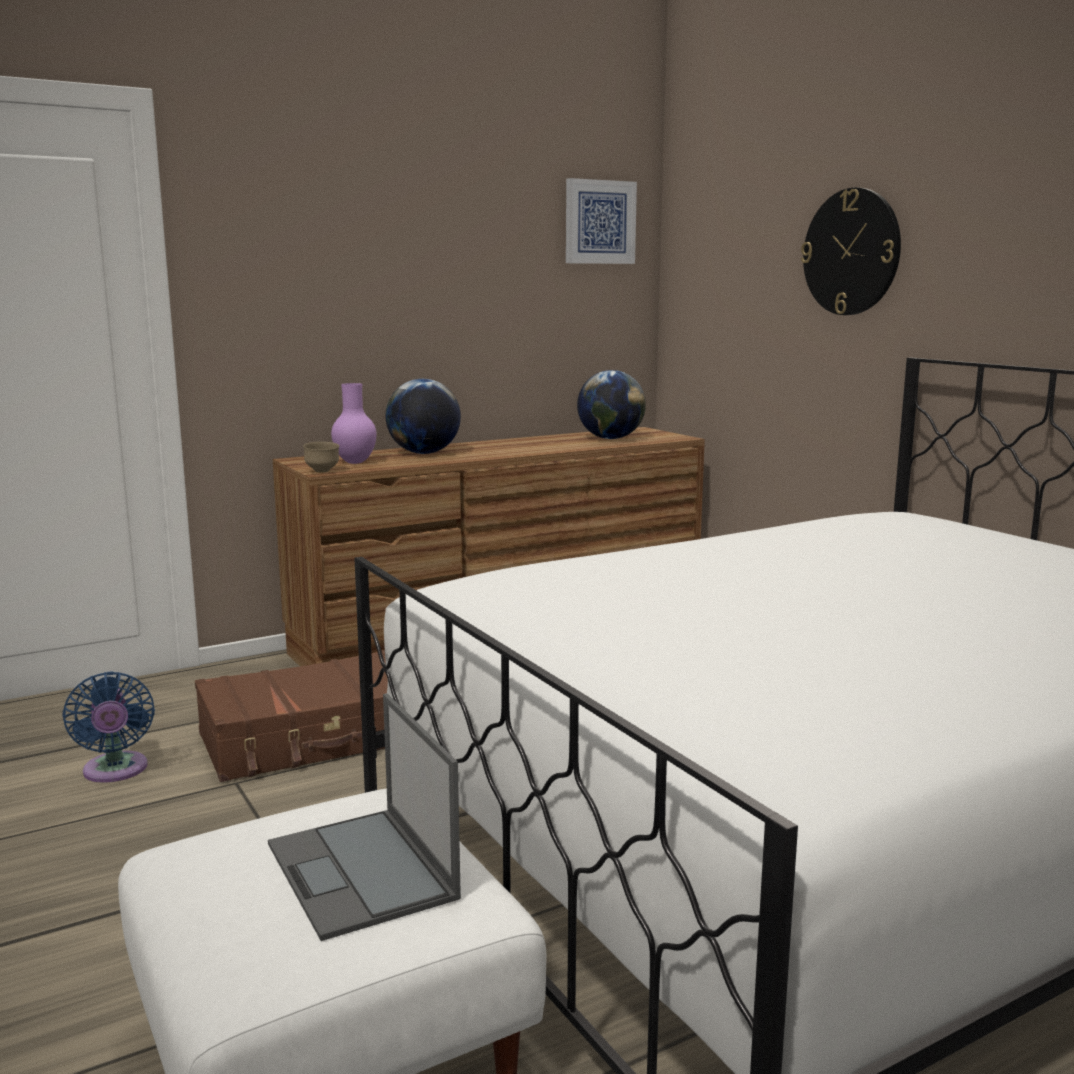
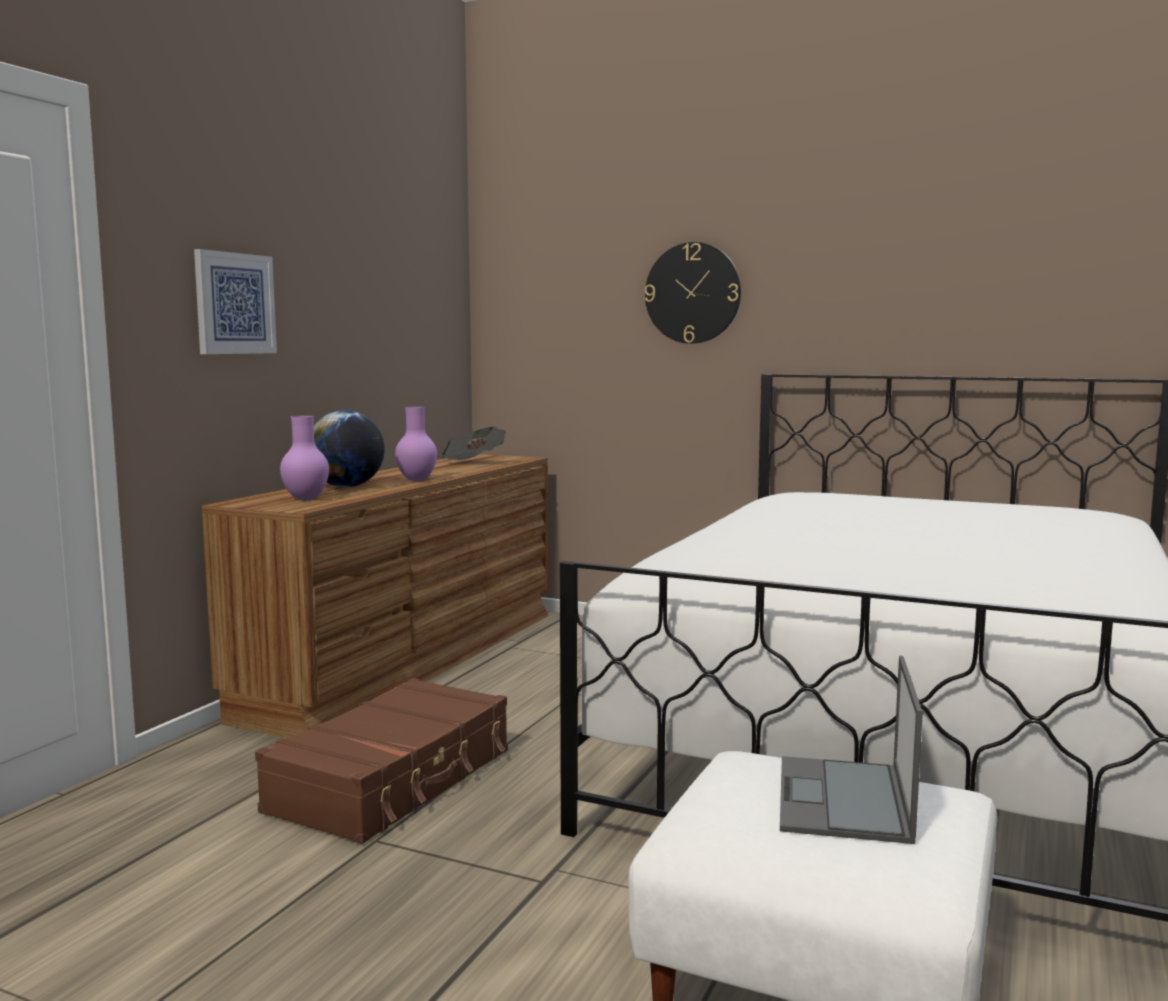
camera: 35 degrees left, 5 degrees down
blue fan [62,671,155,783] -> none
laptop [268,693,461,941] -> laptop turned 75 degrees clockwise [780,656,923,844]
brown bowl [303,442,339,473] -> none
picture [566,178,637,264] -> picture moved to [194,249,277,354]
globe [577,370,646,439] -> newspaper [441,427,506,460]
none -> purple vase [395,407,437,481]

